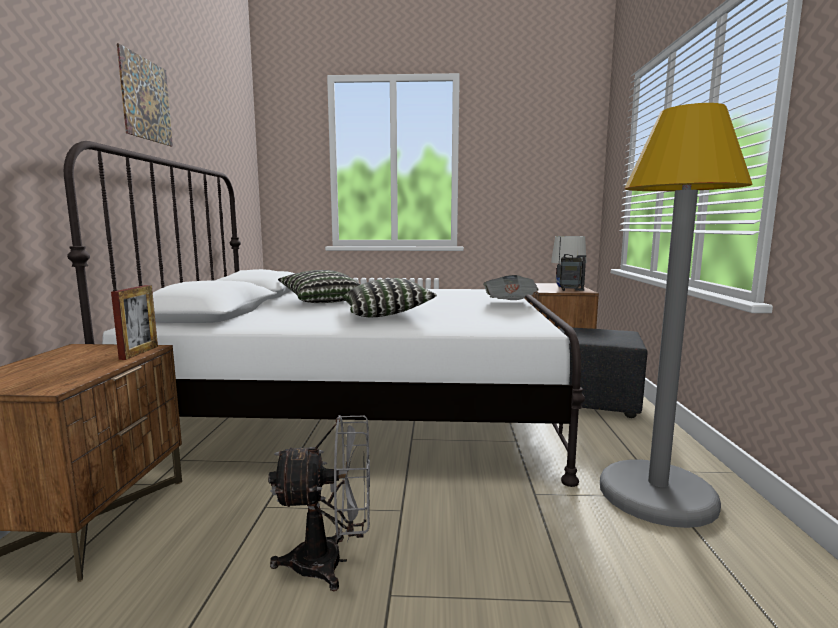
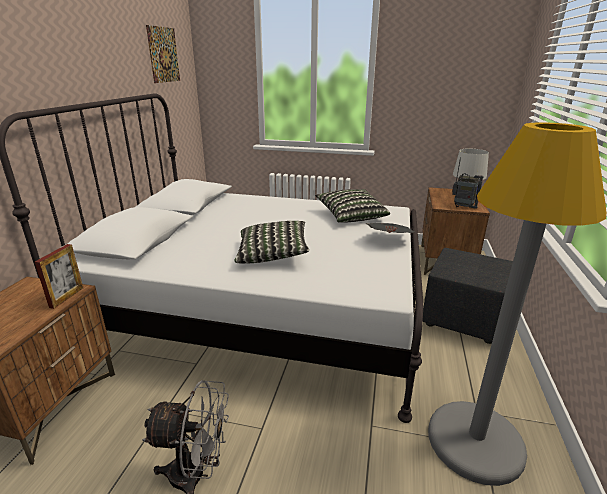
camera: 10 degrees right, 15 degrees up
picture [117,43,173,146] -> picture moved to [146,25,180,83]
pillow [278,270,361,303] -> pillow moved to [315,189,390,223]

